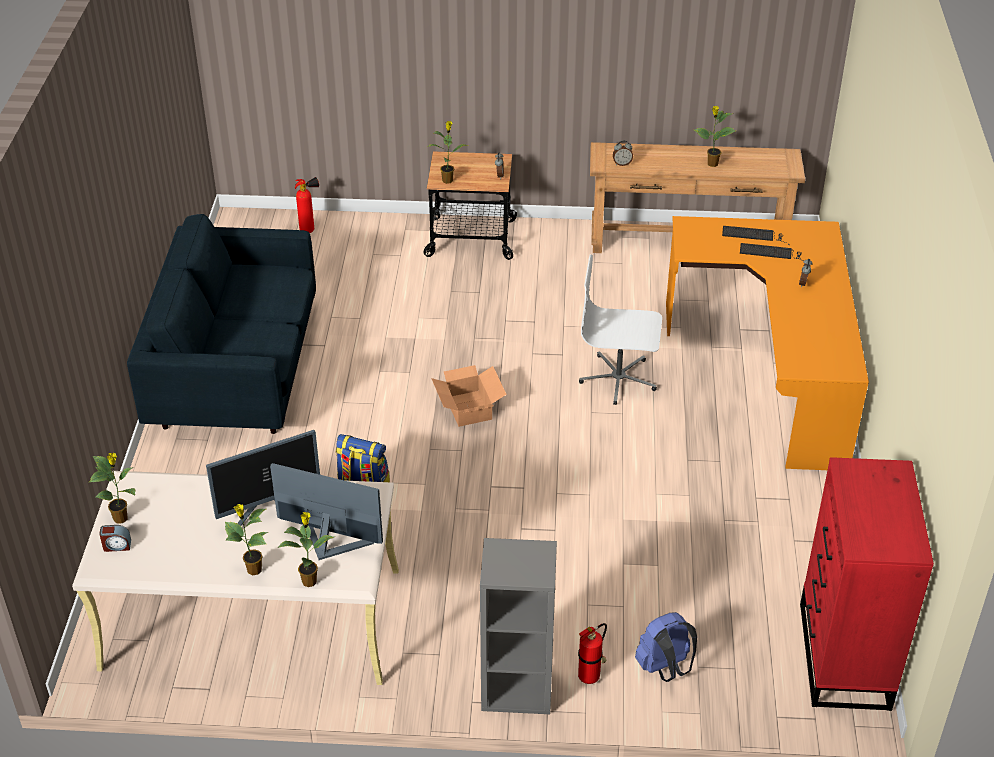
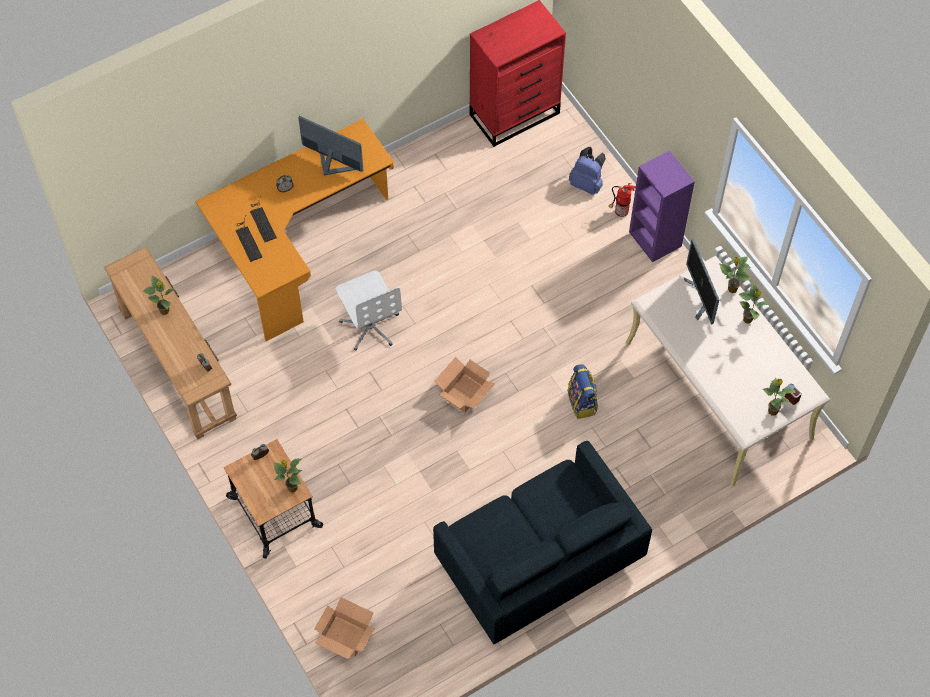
camera: 125 degrees left, 20 degrees up
monitor [206,430,320,526] -> monitor moved to [298,116,363,176]
fire extinguisher [295,177,319,233] -> cardboard box [314,597,375,659]
grey bookcase [480,538,557,714] -> purple bookcase [629,150,695,262]

